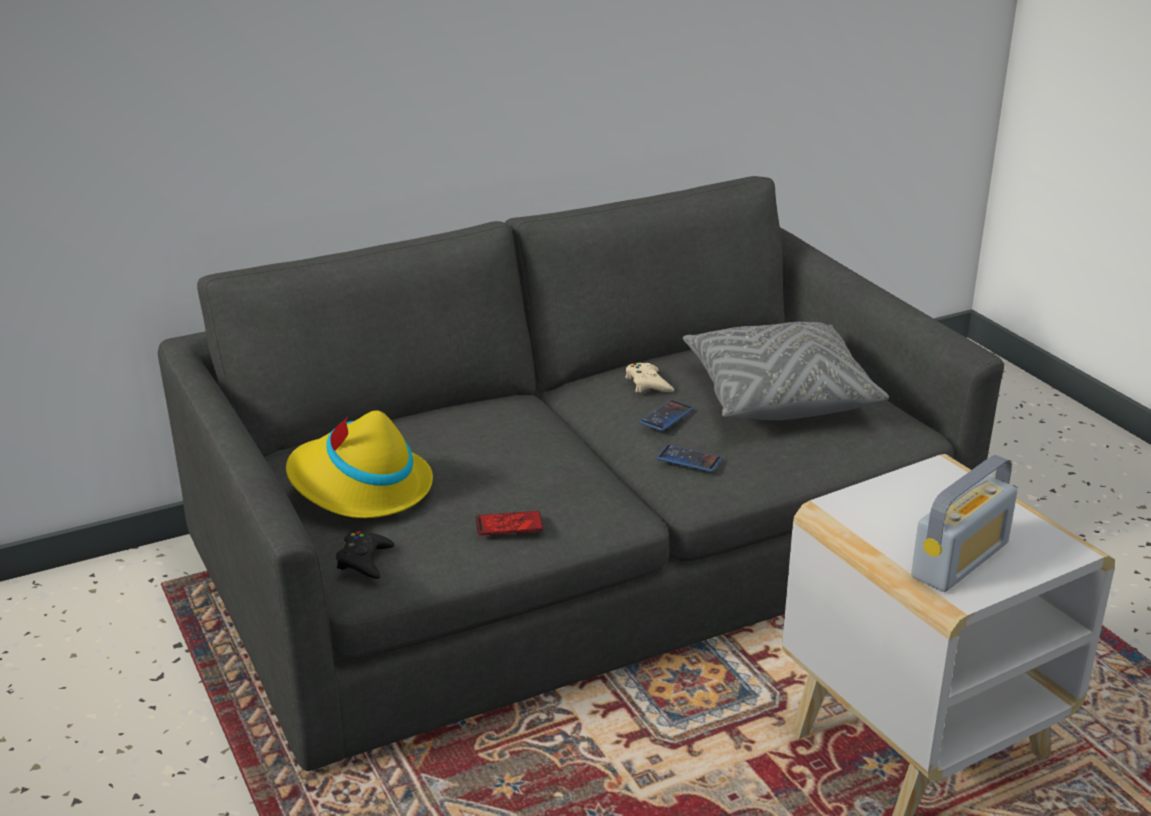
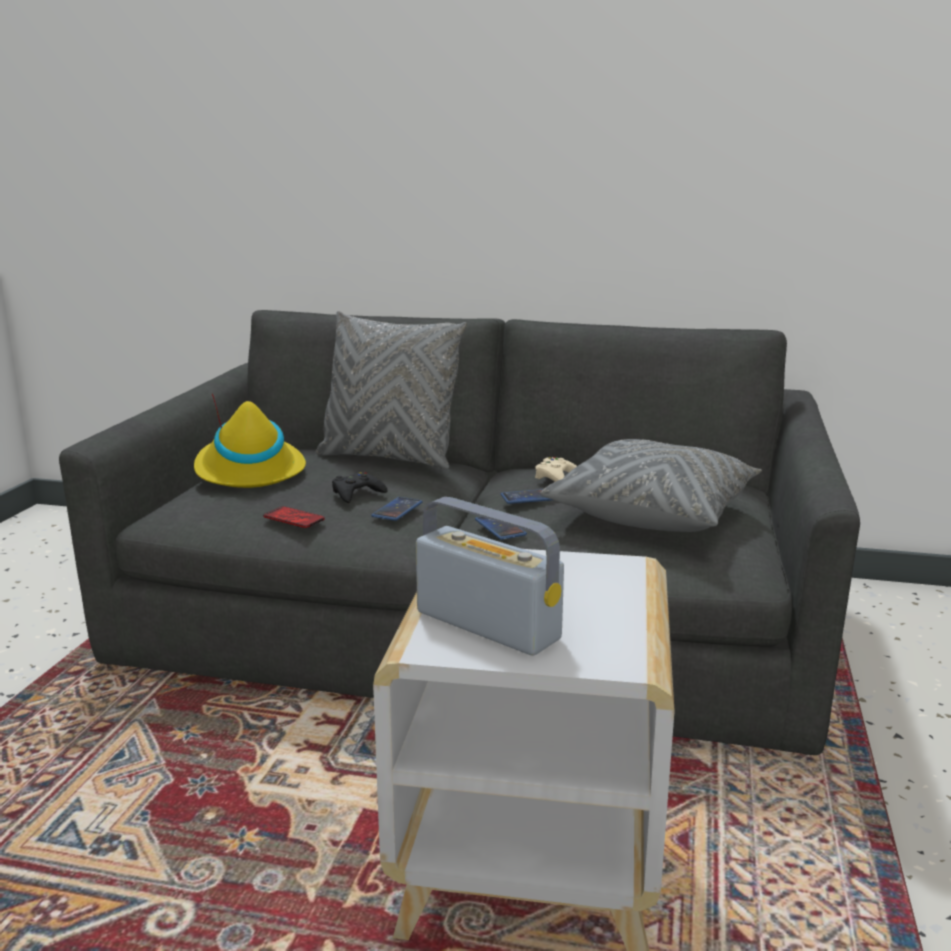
camera: 40 degrees right, 10 degrees down
black game controller [336,531,394,579] -> black game controller moved to [332,472,388,503]
radio [911,455,1017,592] -> radio turned 135 degrees counterclockwise [416,497,564,656]
none -> grey pillow [316,311,467,469]
none -> phone [371,497,423,521]

